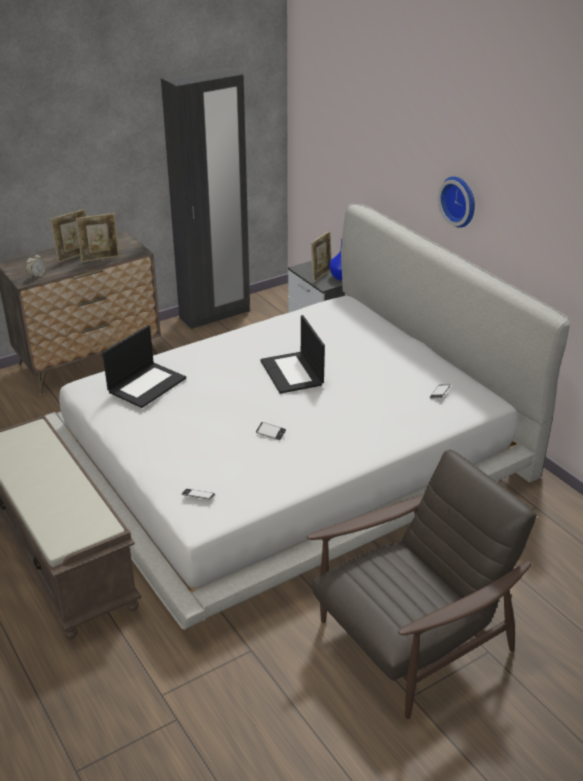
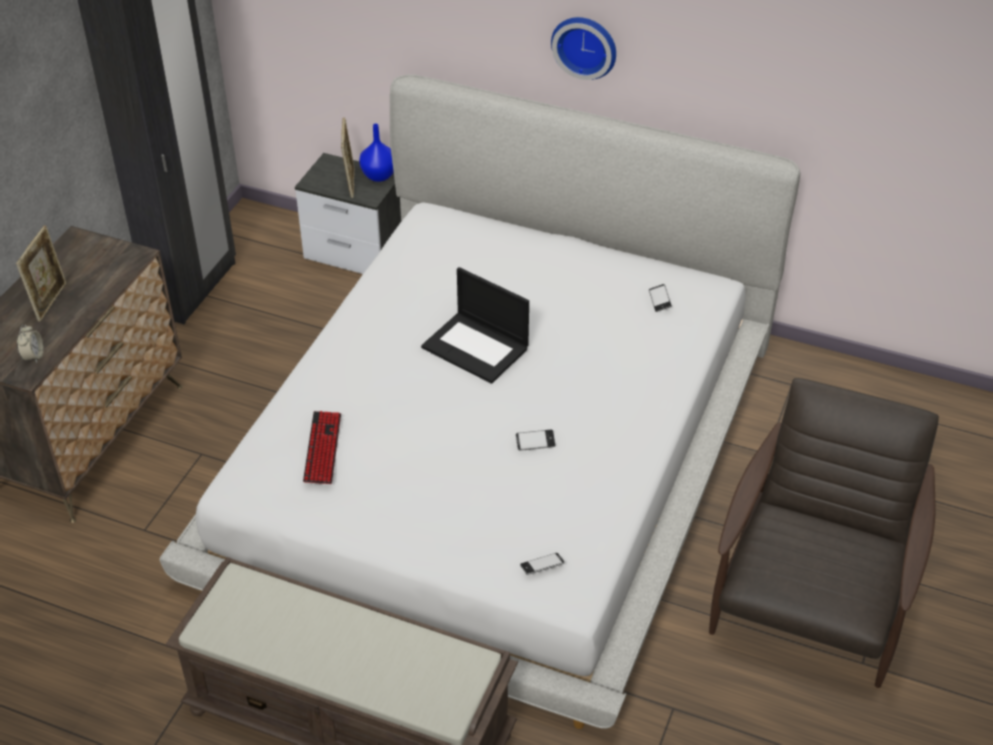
camera: 35 degrees left, 10 degrees up
picture frame [76,213,120,262] -> none
laptop [102,325,186,408] -> keyboard [303,411,341,484]

